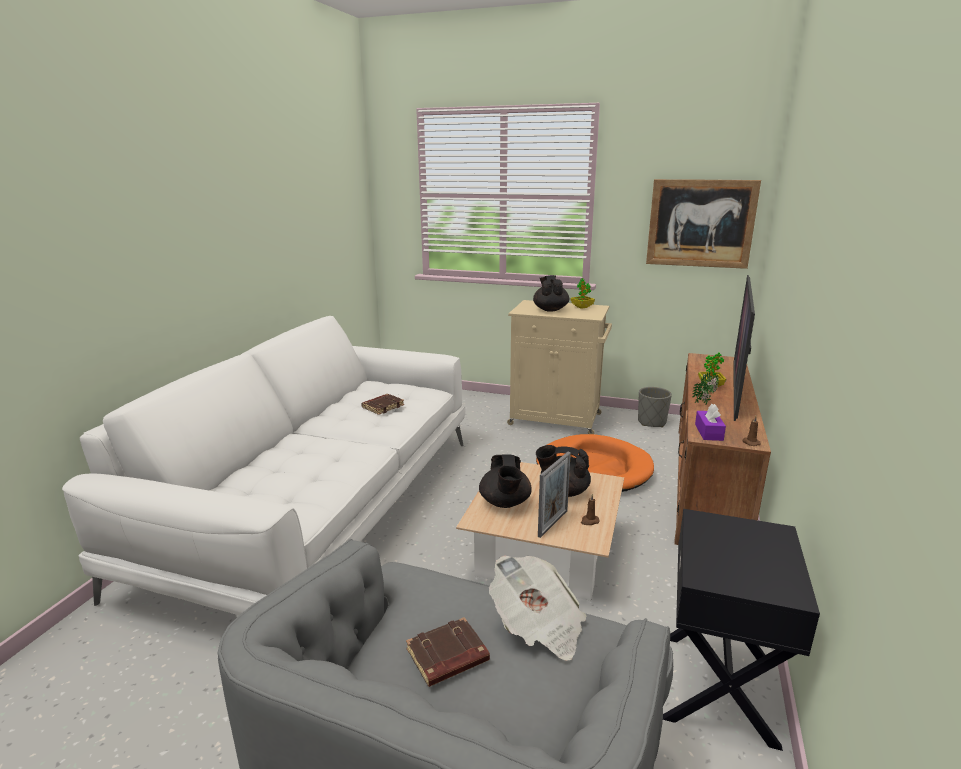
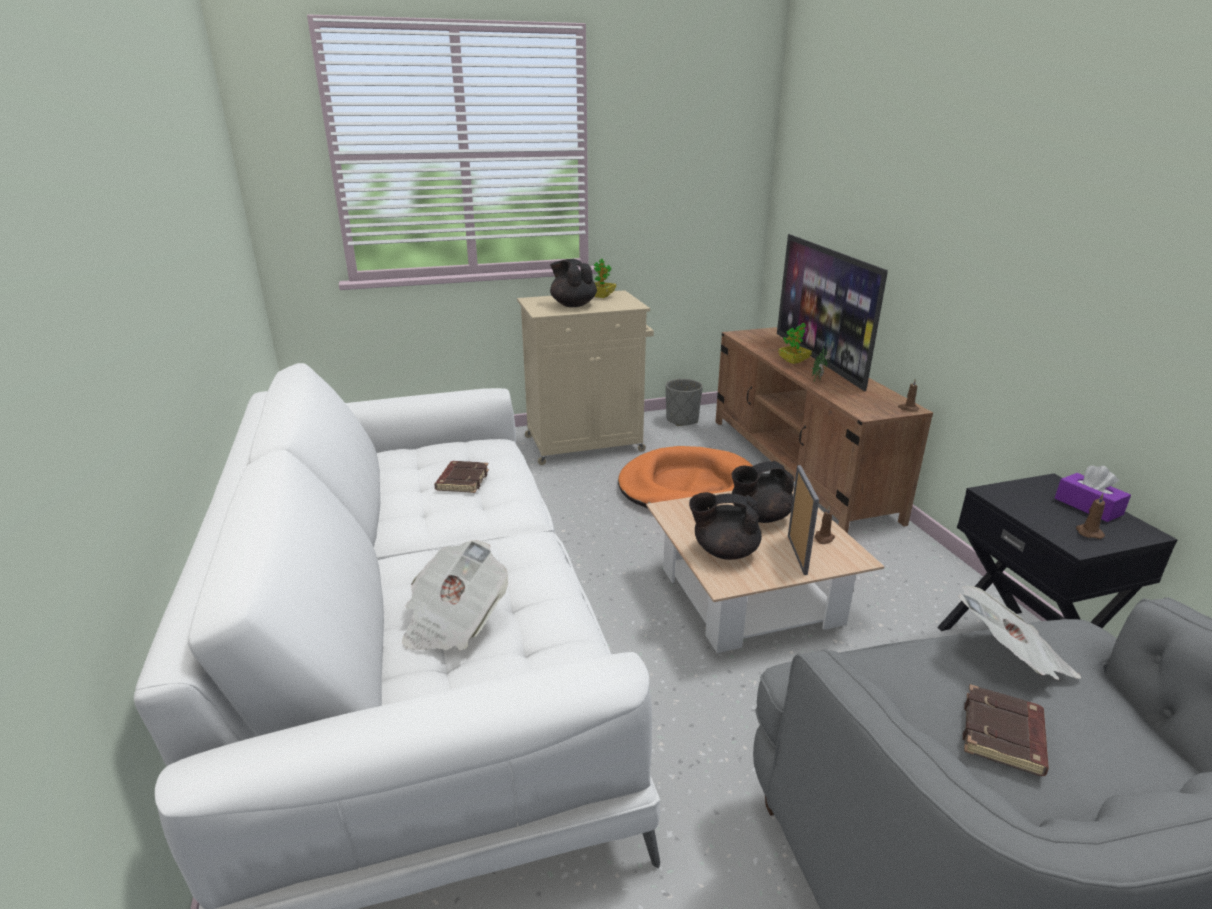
camera: 35 degrees left, 5 degrees up
black teapot [479,454,531,508] -> black teapot turned 135 degrees clockwise [689,492,762,560]
picture [646,179,761,269] -> none
purple tissue box [695,404,726,441] -> purple tissue box moved to [1055,465,1131,522]
none -> newspaper [402,540,508,650]
none -> brown candle [1076,494,1105,539]

